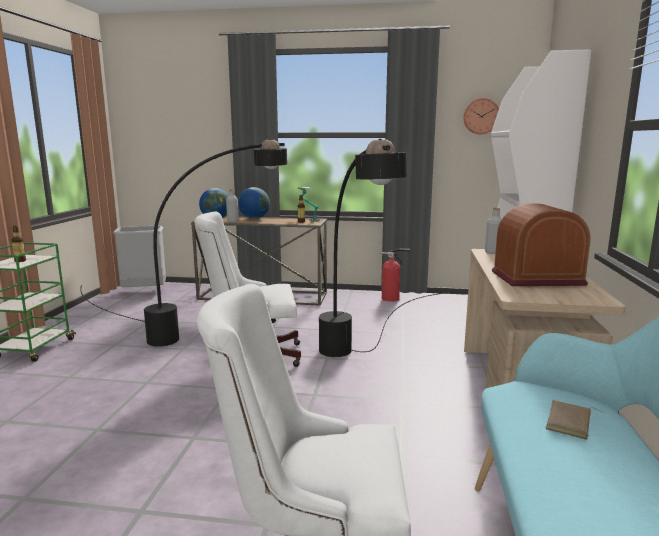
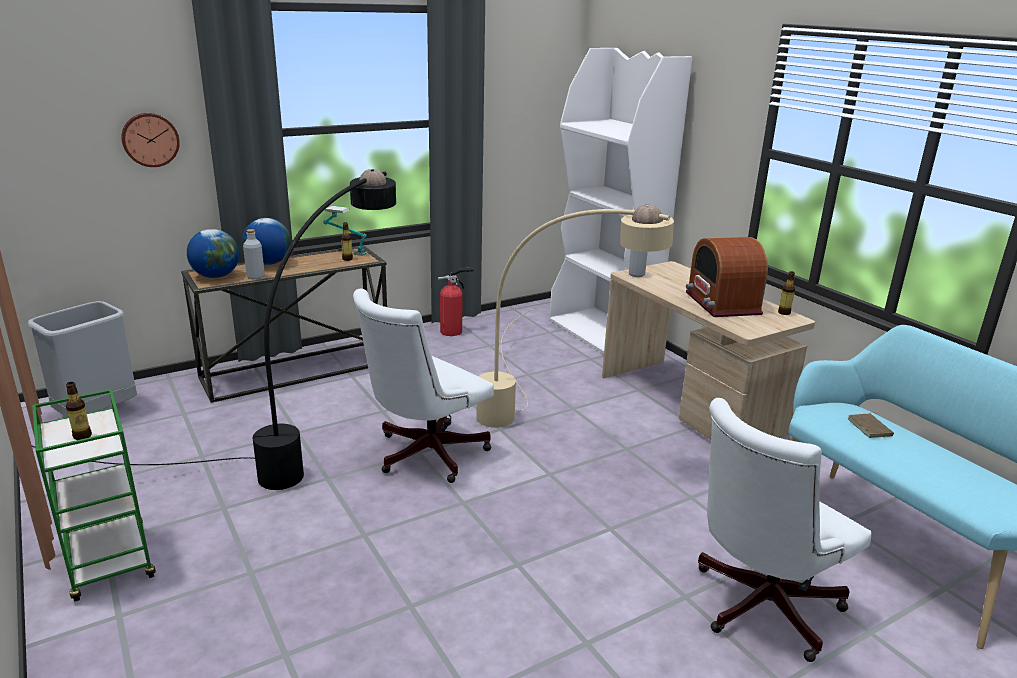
camera: 40 degrees left, 10 degrees up
black floor lamp [319,139,455,357] -> beige floor lamp [476,205,674,428]
wall clock [464,98,499,134] -> wall clock moved to [121,113,180,167]
radio [492,203,590,286] -> radio turned 60 degrees counterclockwise [686,237,768,317]
none -> bottle [778,271,795,315]

